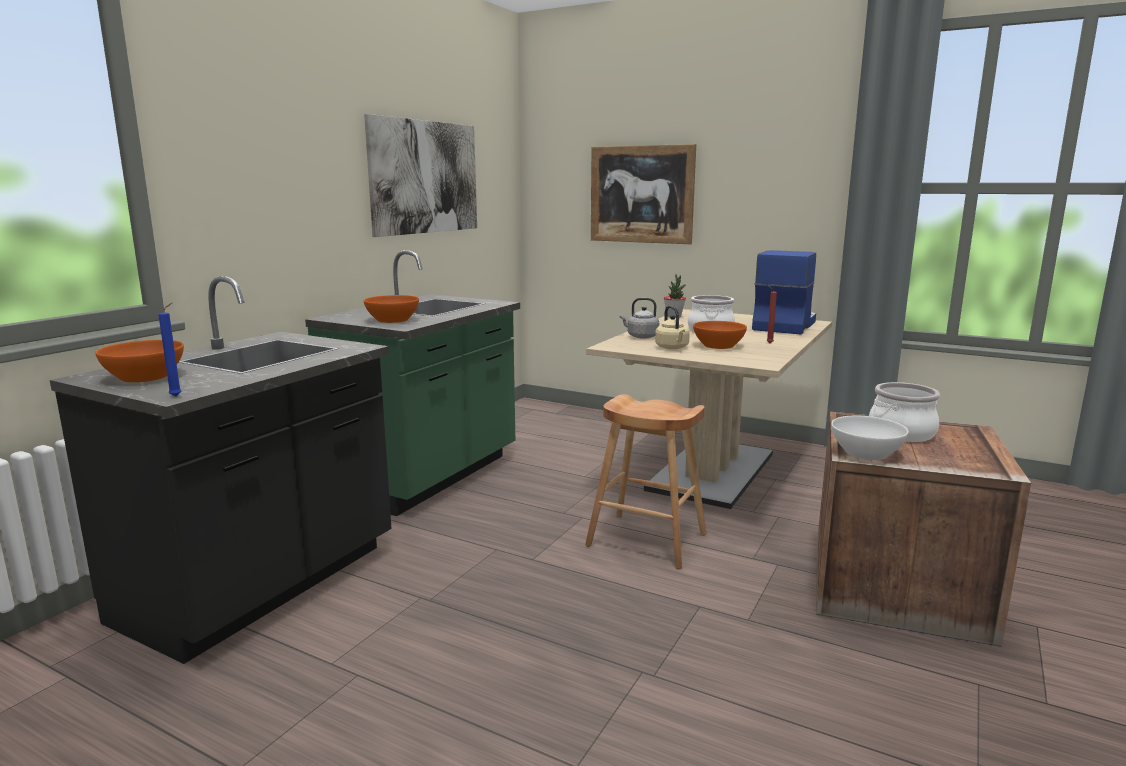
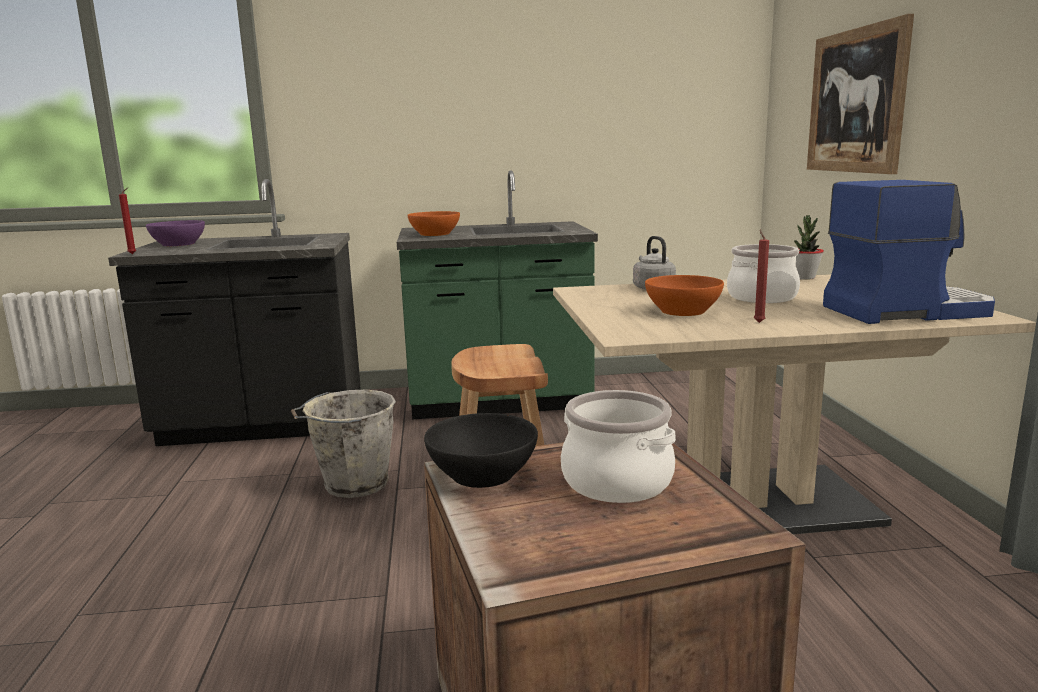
camera: 55 degrees right, 0 degrees up
orange bowl [95,340,184,383] -> purple bowl [146,220,205,246]
blue candle [158,303,181,397] -> red candle [119,187,136,254]
picture [364,114,477,237] -> none
beige kettle [655,305,690,349] -> none
white bowl [831,416,909,460] -> black bowl [424,413,538,488]
none -> grey bucket [291,389,396,498]

